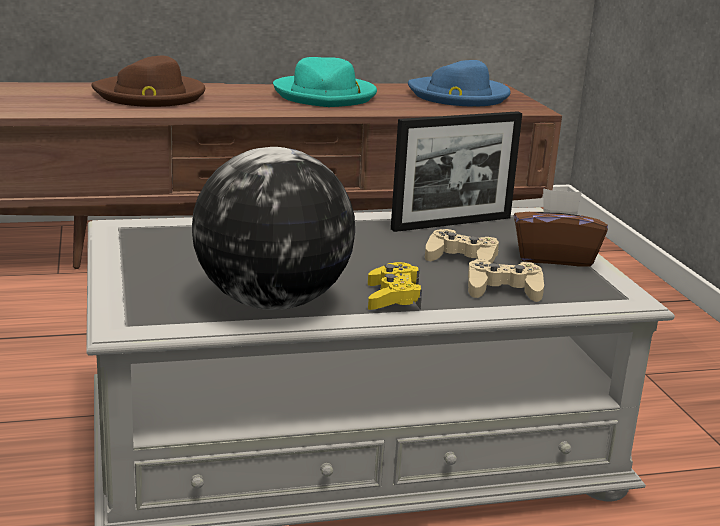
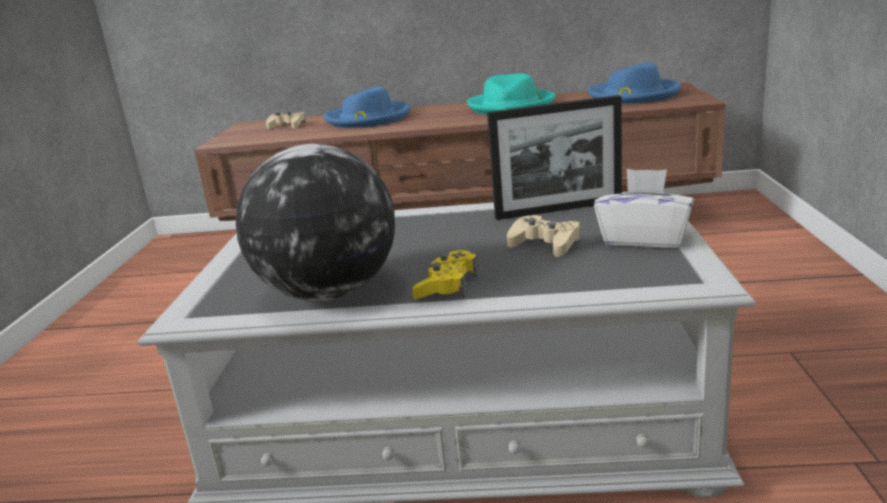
camera: 20 degrees right, 0 degrees up
brown hat [91,55,205,107] -> blue hat [324,86,411,128]
beige game controller [468,259,544,302] -> beige game controller moved to [266,112,305,129]
brown tissue box [514,188,608,267] -> white tissue box [594,169,694,248]

